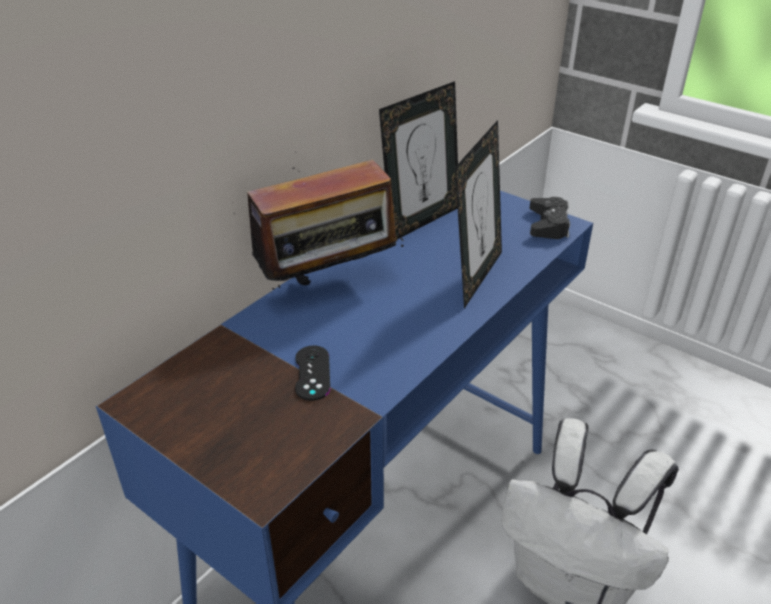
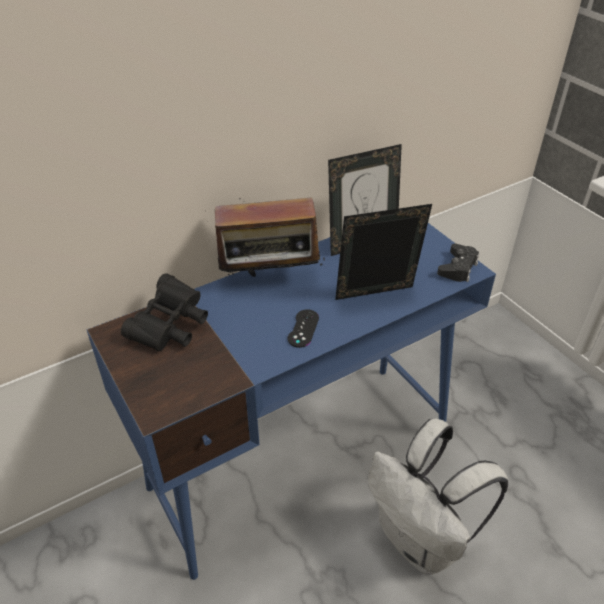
camera: 20 degrees right, 5 degrees up
black game controller [295,346,330,401] -> black game controller moved to [288,309,319,348]
picture frame [455,120,502,309] -> picture frame turned 150 degrees counterclockwise [335,204,432,300]
none -> black binoculars [121,273,208,351]

